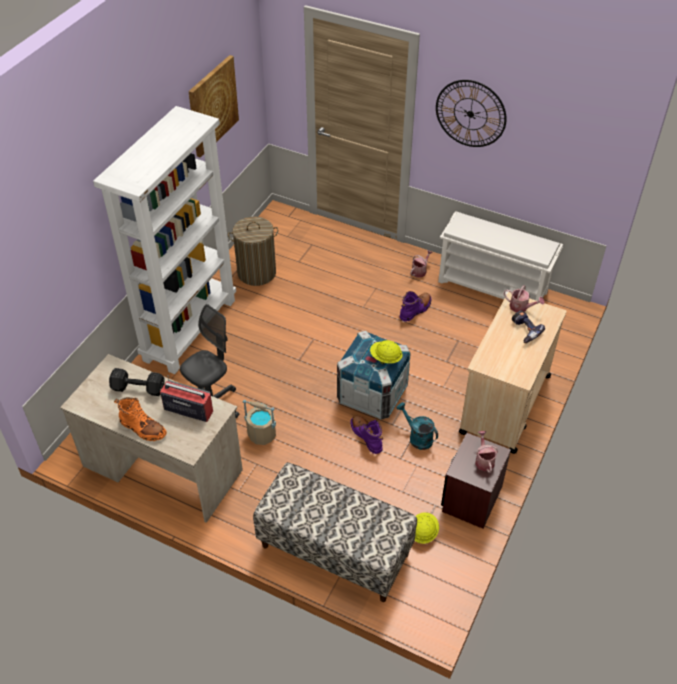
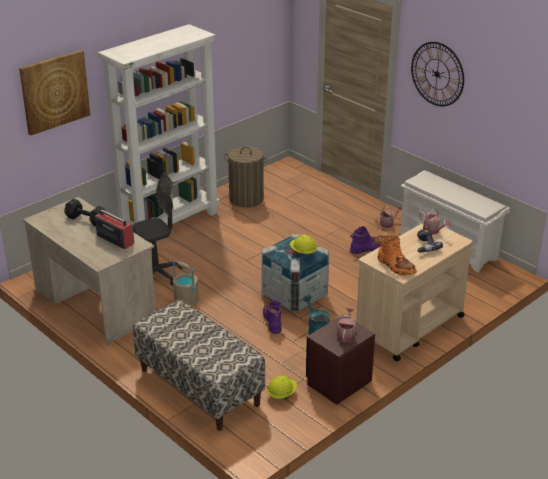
camera: 20 degrees right, 15 degrees down
orange boot [114,397,167,441] -> orange boot moved to [378,235,417,276]
picture [188,55,239,158] -> picture moved to [19,50,90,135]

